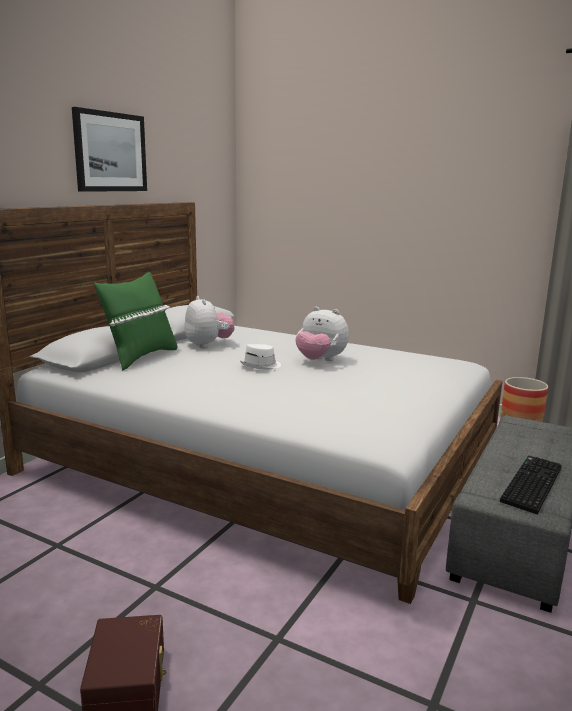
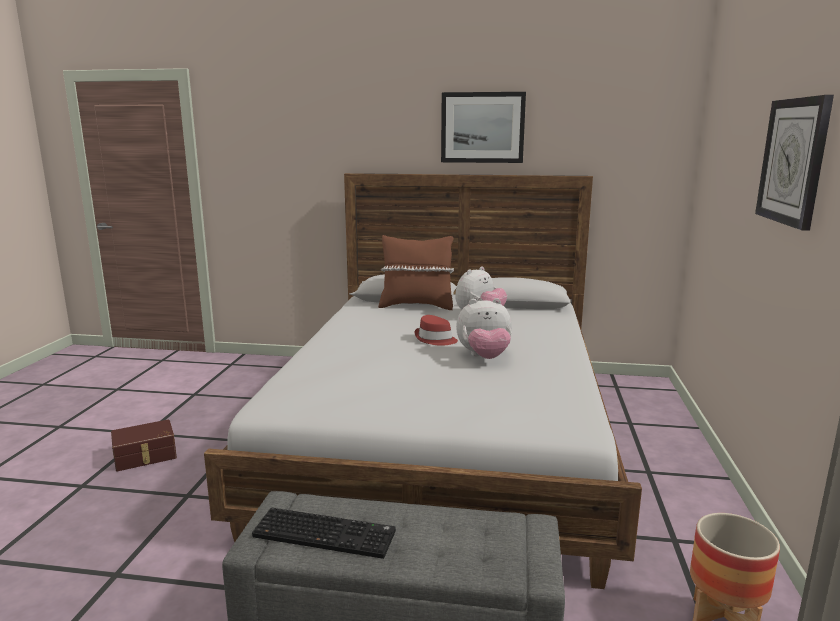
camera: 70 degrees right, 0 degrees up
green pillow [94,272,177,371] -> brown pillow [378,235,454,310]
white hat [240,344,281,370] -> red hat [415,315,458,346]
plush toy [295,307,349,361] -> plush toy turned 105 degrees counterclockwise [456,298,512,359]
none -> wall clock [755,95,834,231]

